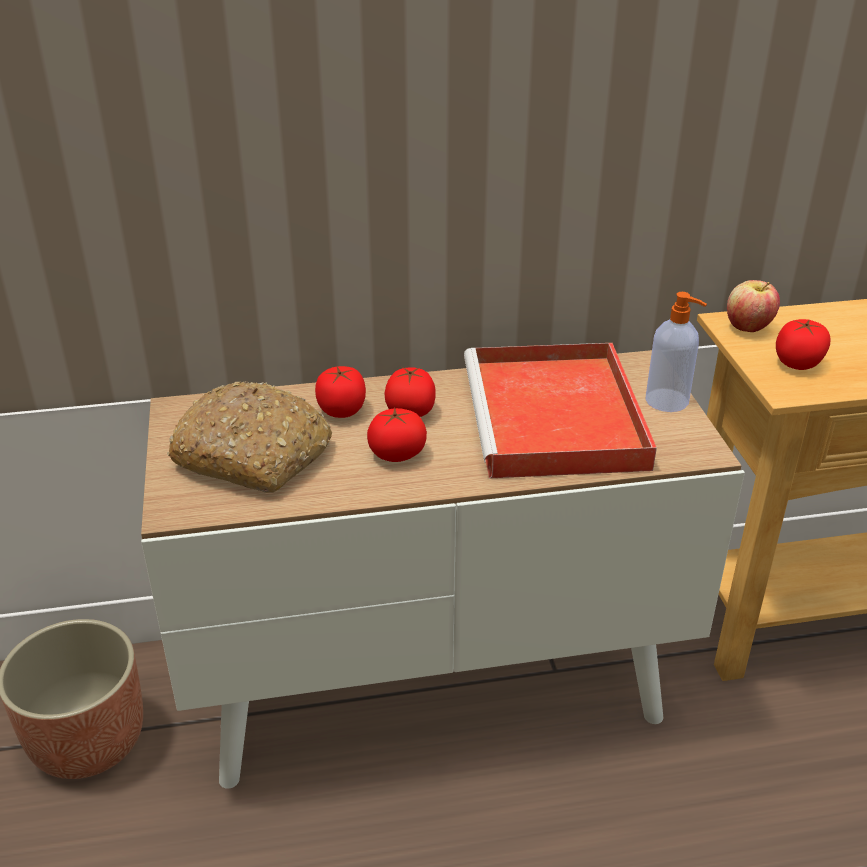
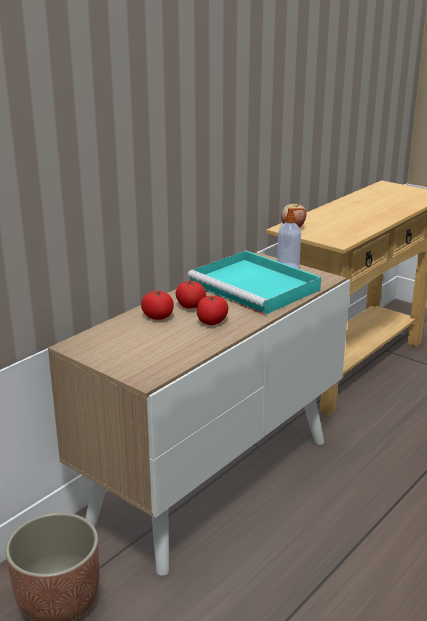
camera: 40 degrees left, 10 degrees down
bread [167,381,332,493] -> none
red tray [464,343,657,479] -> turquoise tray [188,251,321,315]
tomato [776,319,830,370] -> none

